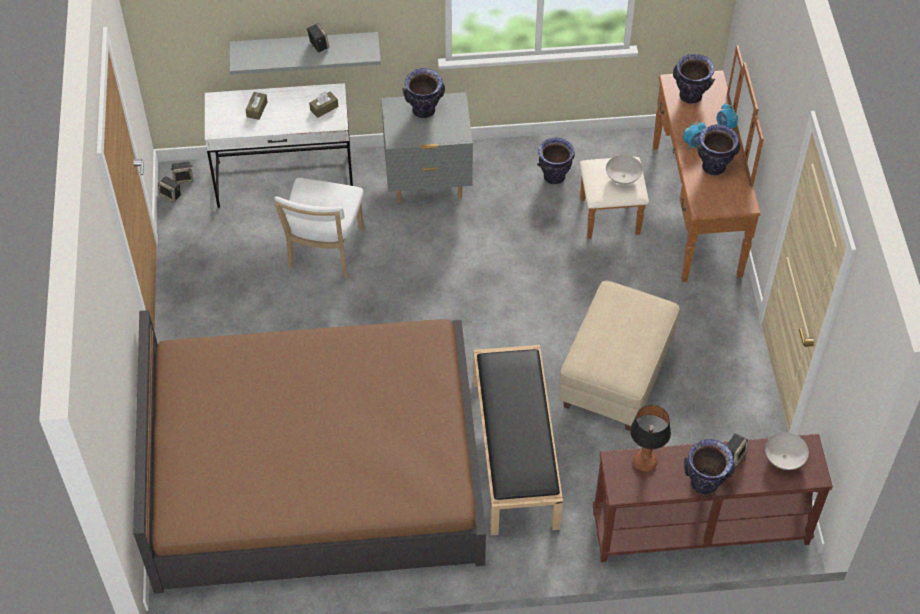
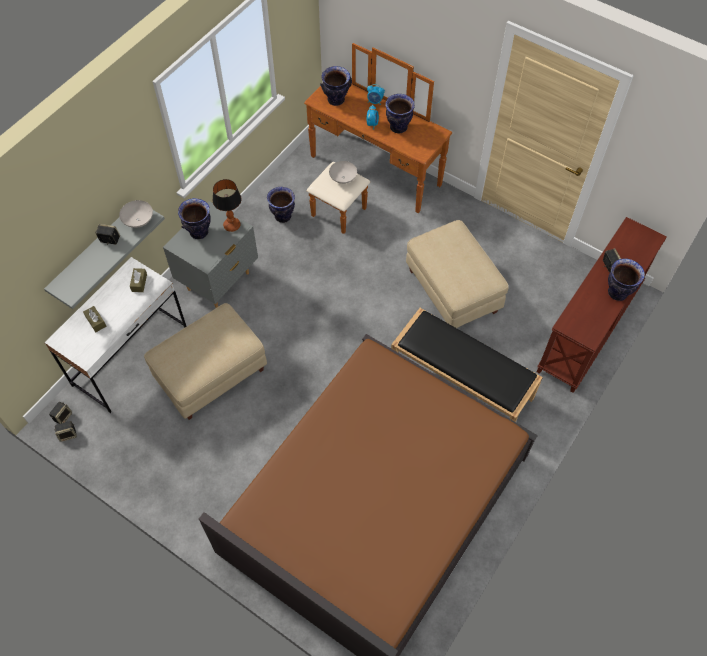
camera: 50 degrees left, 5 degrees up
white chair [274,178,364,277] -> beige ottoman [144,303,267,420]
table lamp [630,405,671,471] -> table lamp moved to [213,179,242,232]
white bowl [765,432,809,470] -> white bowl moved to [119,200,153,228]

